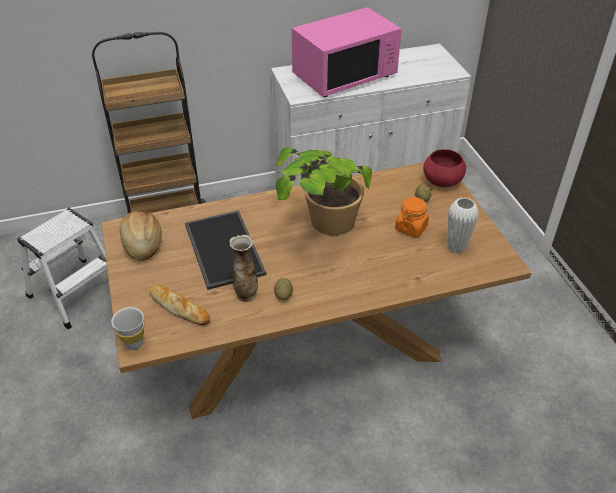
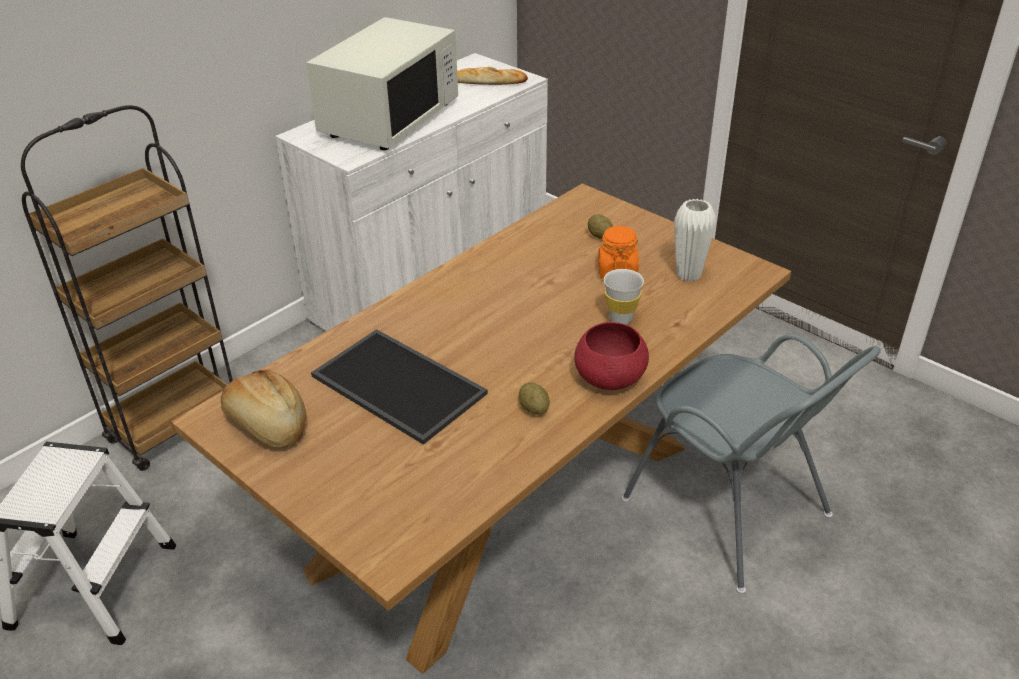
camera: 30 degrees left, 5 degrees down
white cup [111,307,144,350] -> white cup moved to [604,269,644,325]
bread [149,285,210,325] -> bread moved to [457,67,528,85]
vase [229,235,258,302] -> none
potted plant [275,147,372,235] -> none
pink microwave [292,7,402,97] -> white microwave [306,17,458,150]
red bowl [423,149,466,187] -> red bowl moved to [574,322,649,390]
none -> grey chair [622,334,881,593]

